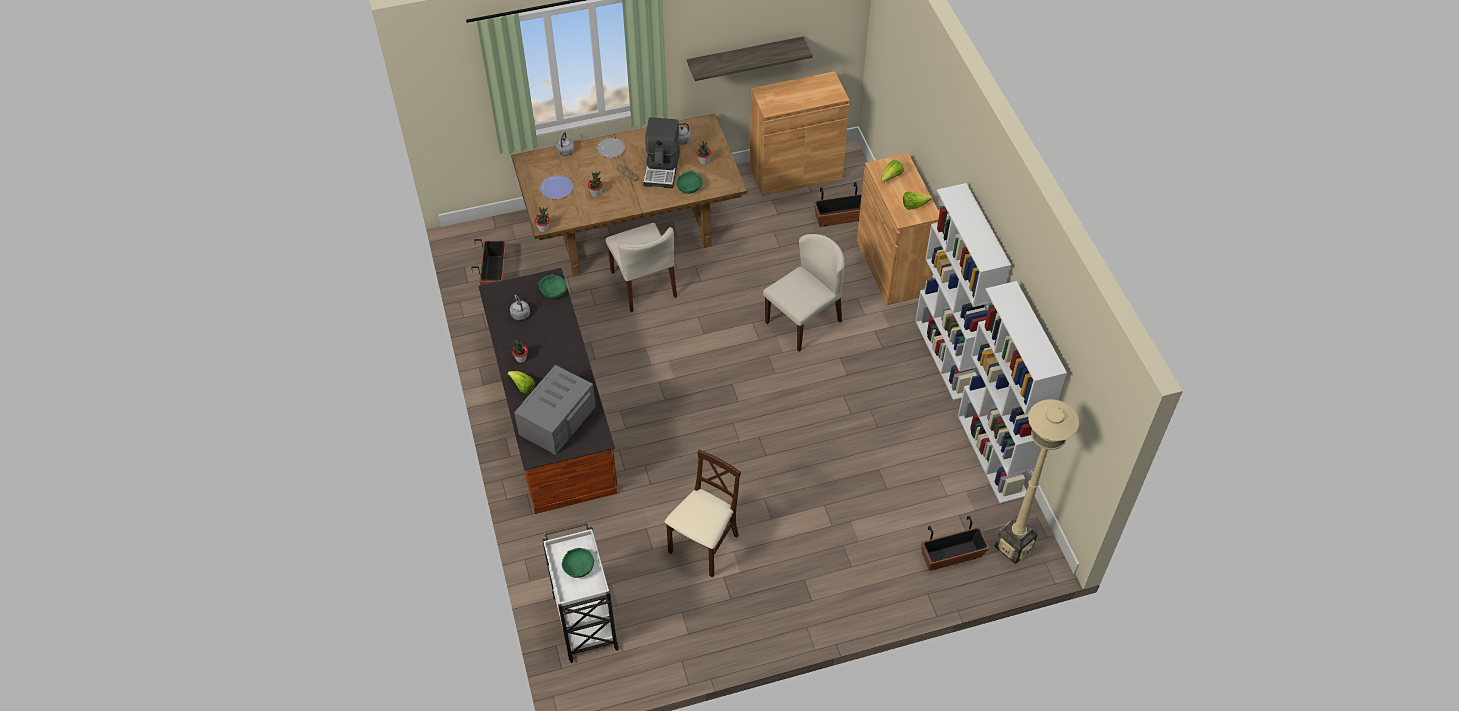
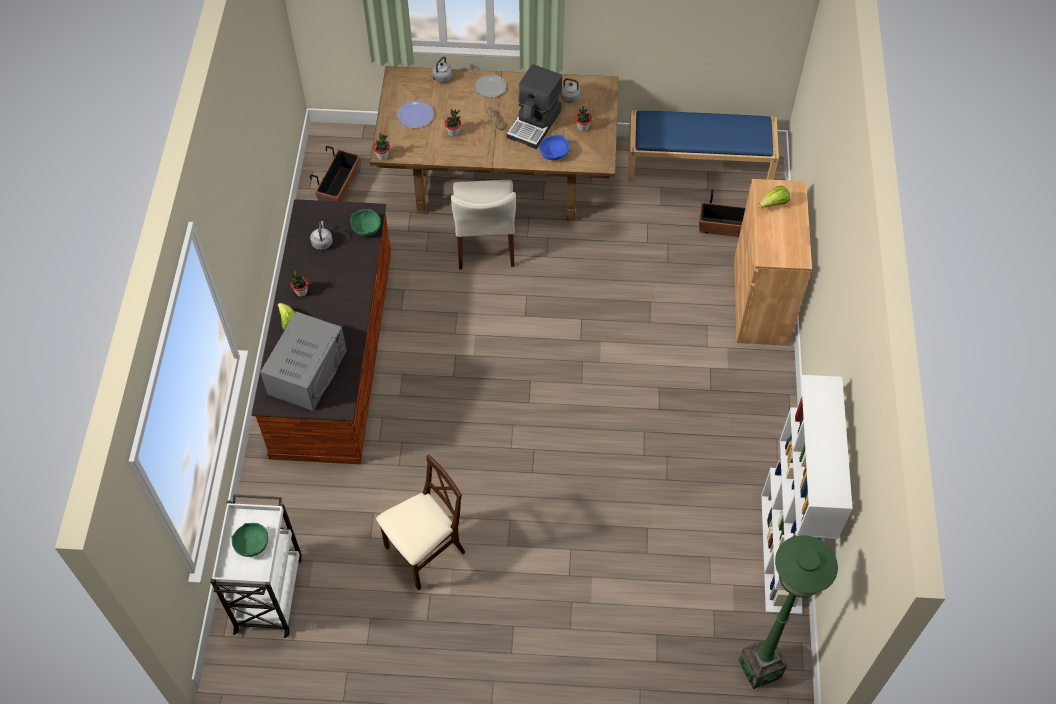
camera: 20 degrees right, 5 degrees up
grey microwave [514,365,596,455] -> grey microwave turned 150 degrees clockwise [260,311,347,411]
green bowl [676,171,703,194] -> blue bowl [539,135,569,160]
shelf [687,37,813,81] -> none
brown cabinet [750,71,850,196] -> blue bench [627,110,779,182]
beige chair [763,234,844,351] -> none
lettuce [903,191,932,210] -> none
white bookcase [915,183,1011,400] -> none
planter [921,516,989,571] -> none
beige floor lamp [994,399,1079,564] -> green floor lamp [739,535,838,689]

